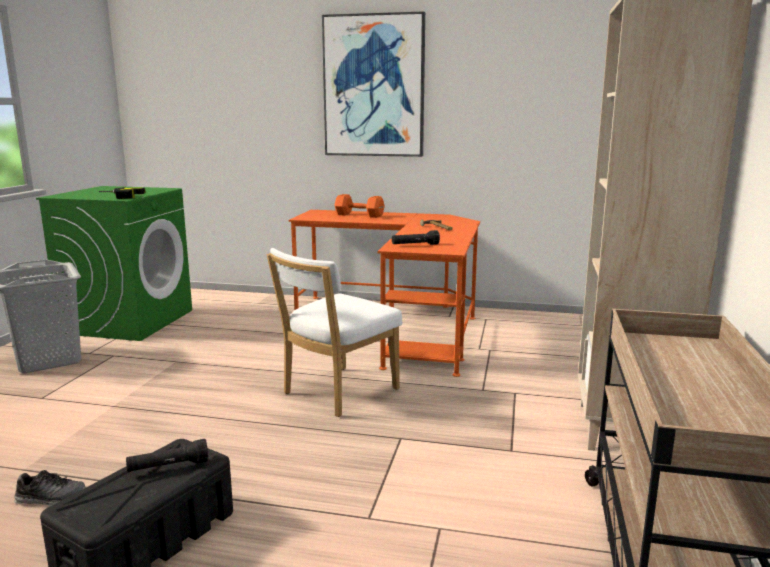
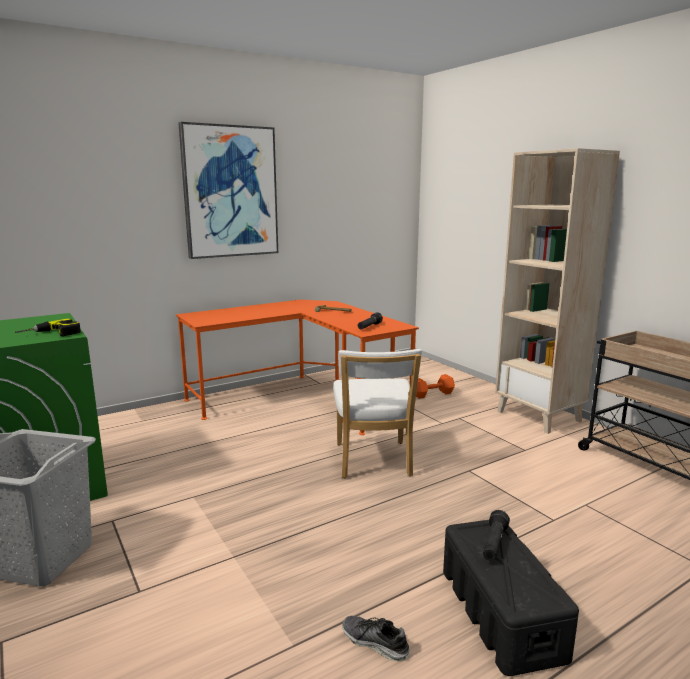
camera: 45 degrees left, 0 degrees up
shoe [14,470,86,506] -> shoe turned 105 degrees counterclockwise [342,616,410,661]
orange dumbbell [334,194,385,218] -> orange dumbbell moved to [416,374,455,399]

